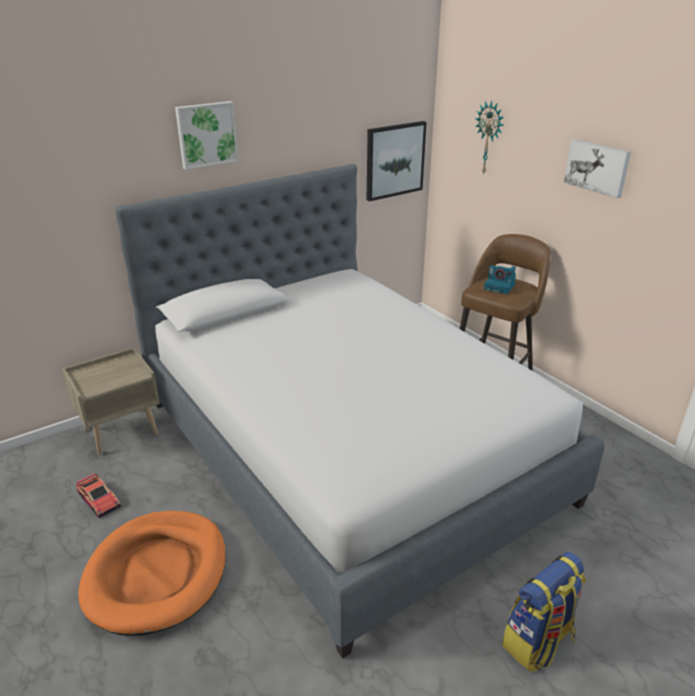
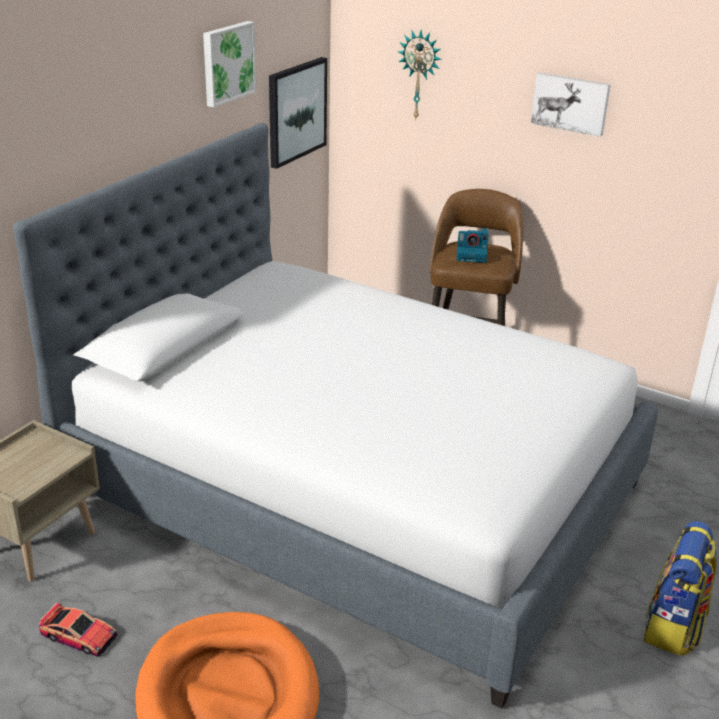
camera: 25 degrees left, 0 degrees up
picture [175,101,239,170] -> picture moved to [203,21,256,107]

